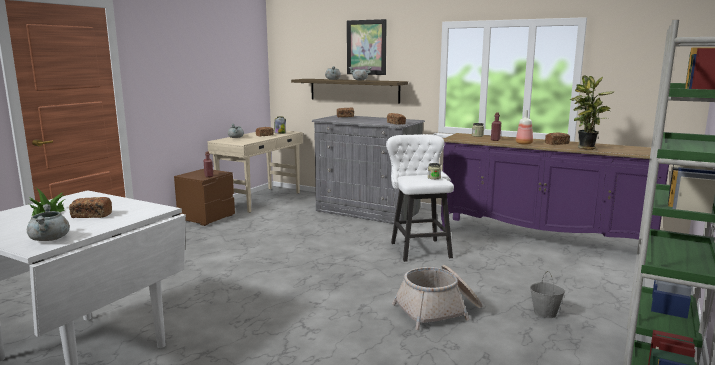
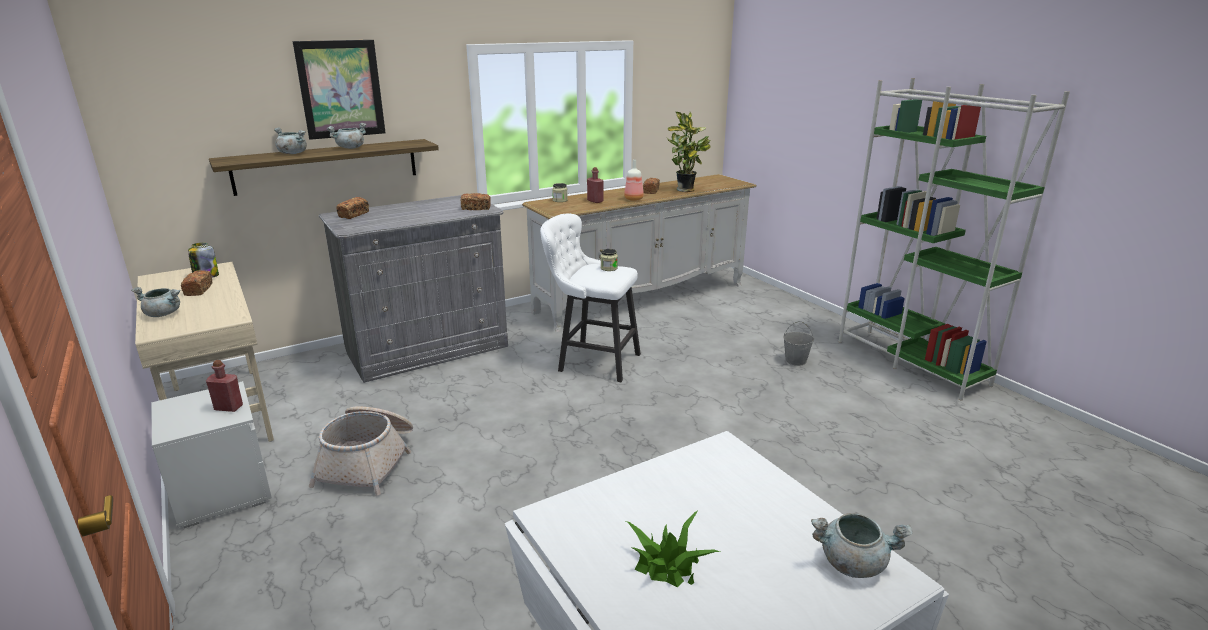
camera: 60 degrees left, 10 degrees up
bread [69,197,112,218] -> none
brown nightstand [174,169,235,226] -> white nightstand [151,381,272,528]
basket [392,265,482,330] -> basket moved to [309,407,413,496]
purple cabinet [440,133,669,240] -> grey cabinet [522,174,757,332]

